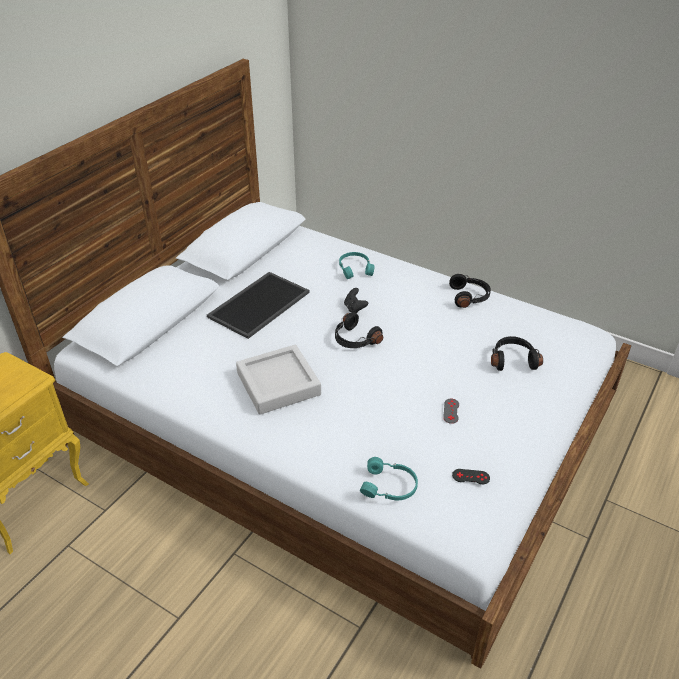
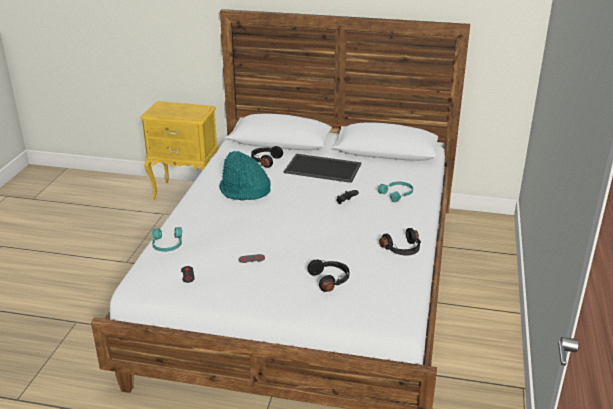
camera: 70 degrees right, 10 degrees down
grey tray [236,345,321,415] -> turquoise hat [220,151,270,200]
black headphones [335,312,383,348] -> black headphones moved to [251,146,283,168]

